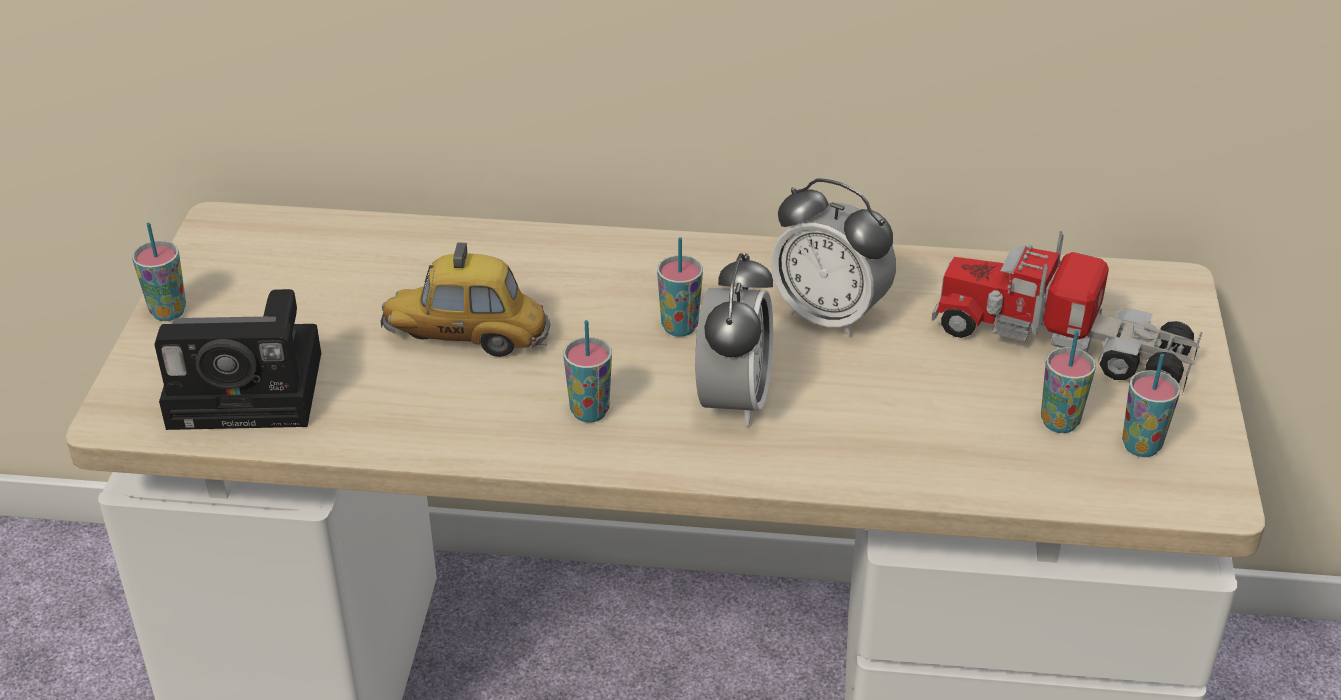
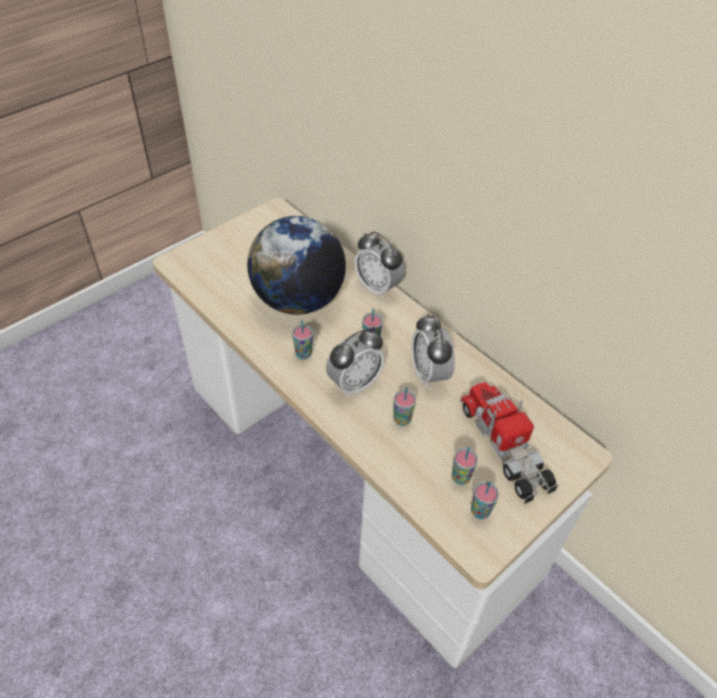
camera: 40 degrees right, 10 degrees up
cup [132,223,186,321] -> cup moved to [394,387,416,426]
camera [154,289,321,430] -> none
toy car [381,242,550,357] -> globe [247,216,346,315]
none -> alarm clock [355,232,405,298]

